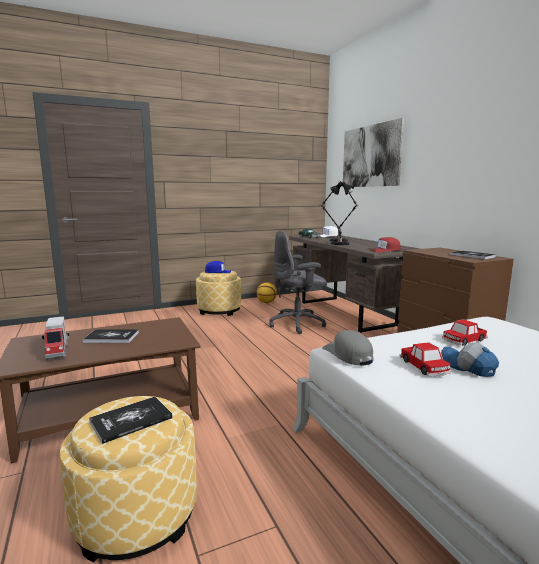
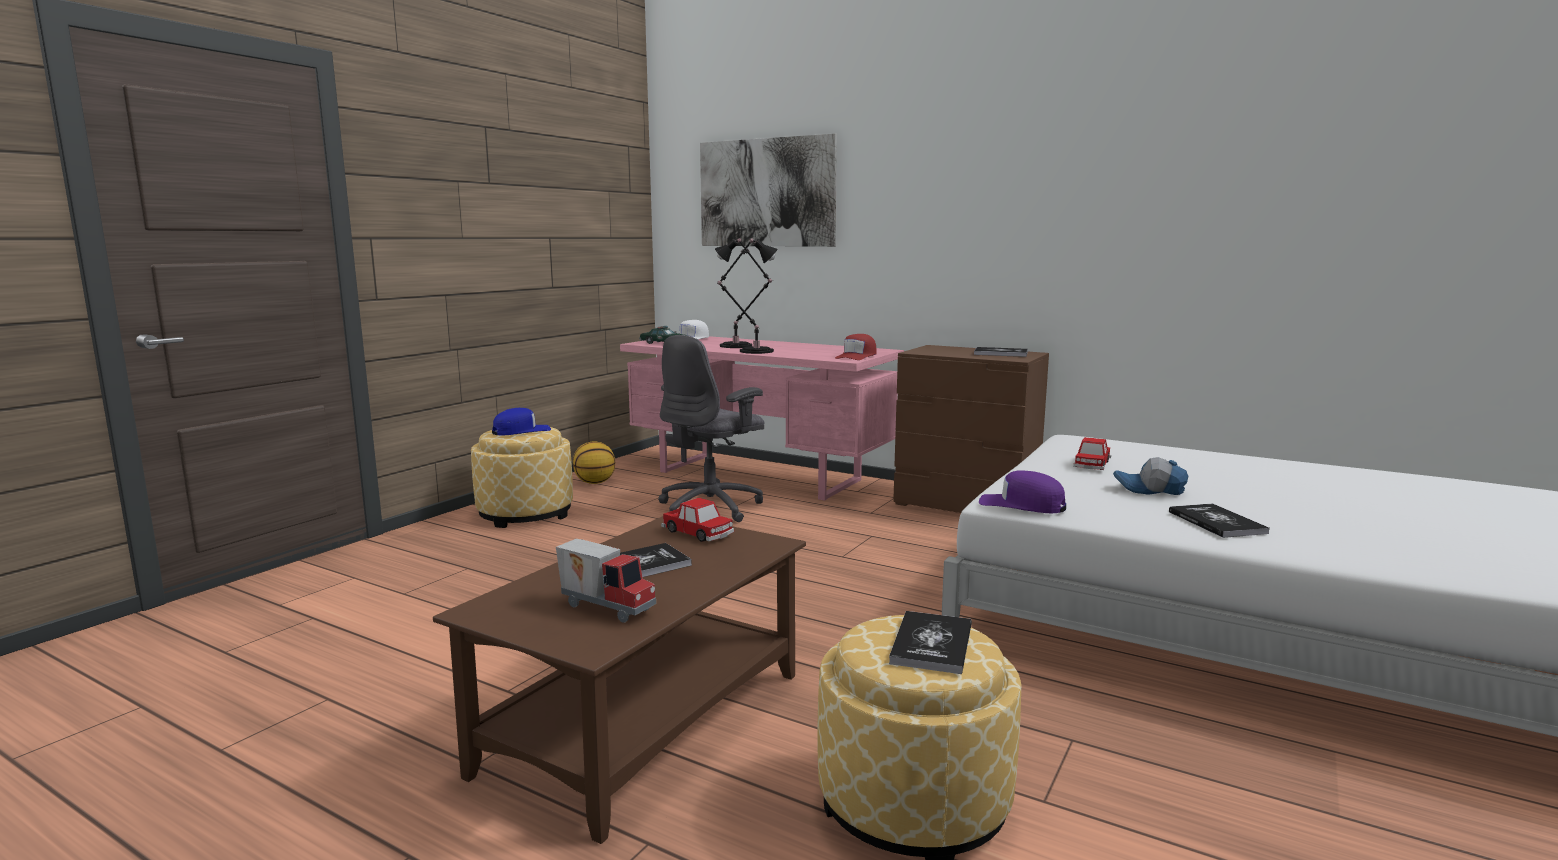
camera: 35 degrees left, 0 degrees up
brown desk [289,236,420,333] -> pink desk [620,336,904,501]
grey cap [322,330,374,366] -> purple cap [979,470,1066,513]
toy car [399,342,451,376] -> toy car moved to [661,498,734,542]
none -> book [1169,503,1270,538]

